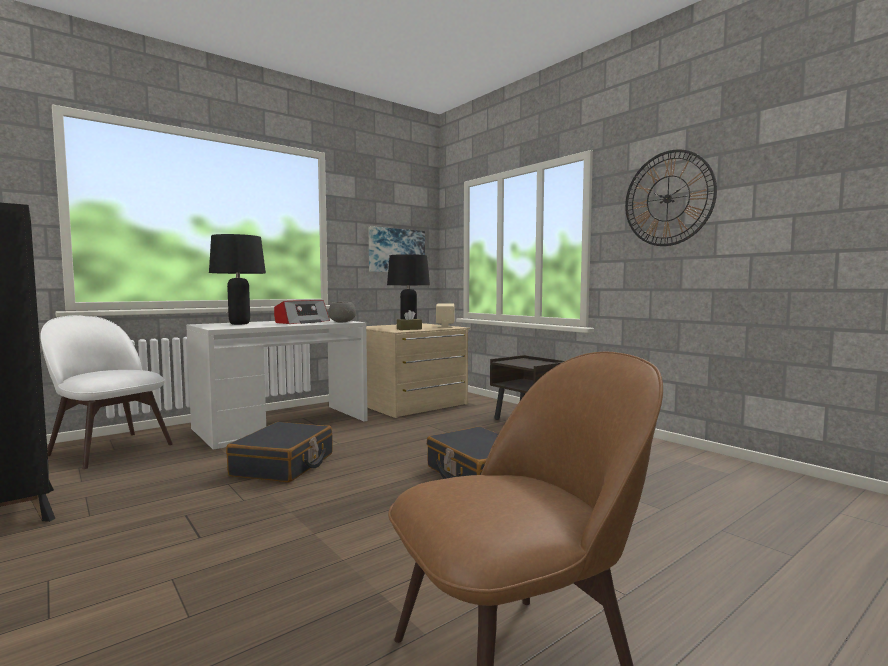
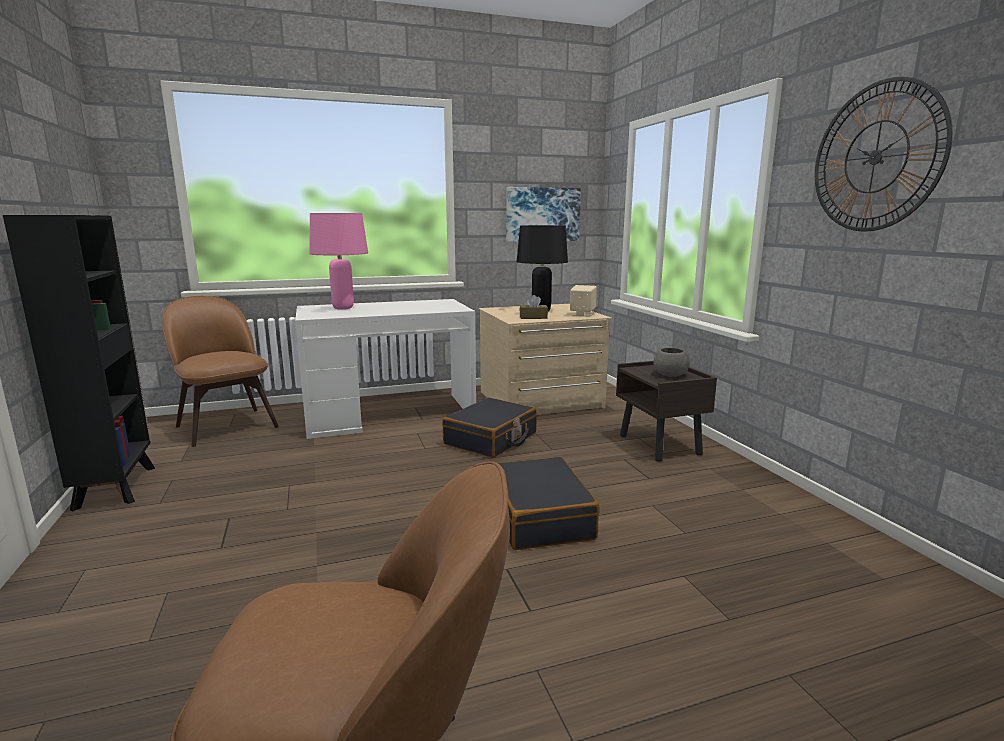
camera: 20 degrees right, 10 degrees up
white chair [40,315,173,469] -> brown chair [162,295,279,447]
black table lamp [209,234,266,325] -> pink table lamp [309,213,368,310]
black suitcase [226,422,333,482] -> black suitcase moved to [442,397,537,458]
radio [274,300,330,324] -> none
grey bowl [328,302,356,322] -> grey bowl moved to [653,348,690,377]

